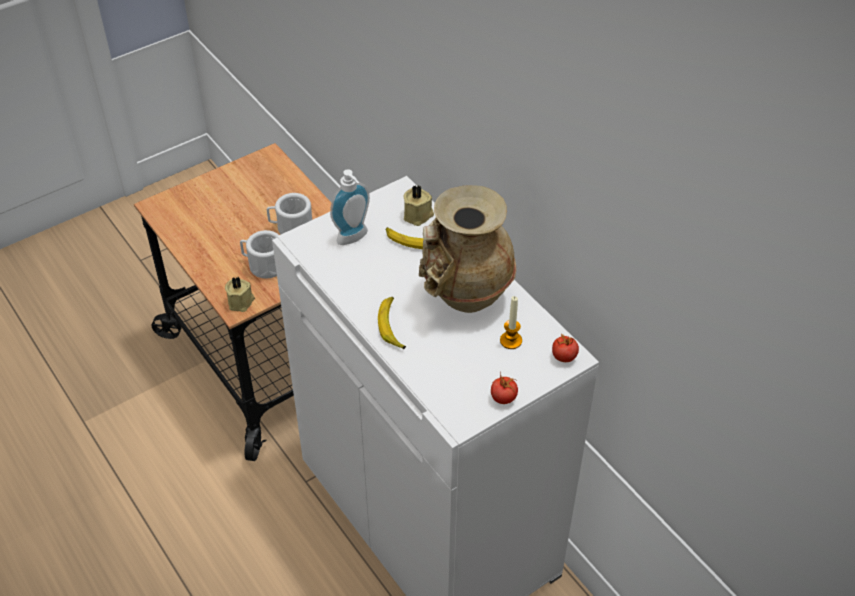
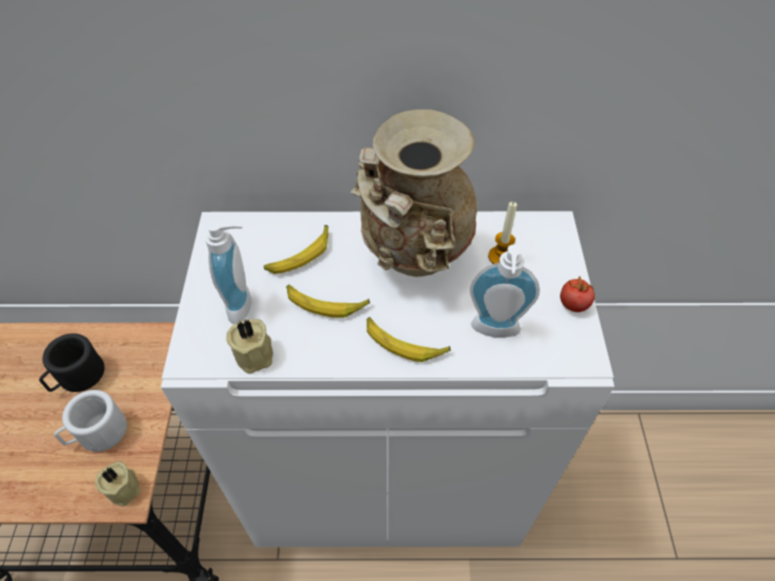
camera: 55 degrees left, 5 degrees up
white mug [267,193,312,234] -> black mug [39,333,105,392]
beige candle [404,185,434,226] -> beige candle moved to [226,319,273,374]
tomato [552,334,579,362] -> none
none -> banana [286,284,370,318]
none -> soap dispenser [470,245,540,338]

